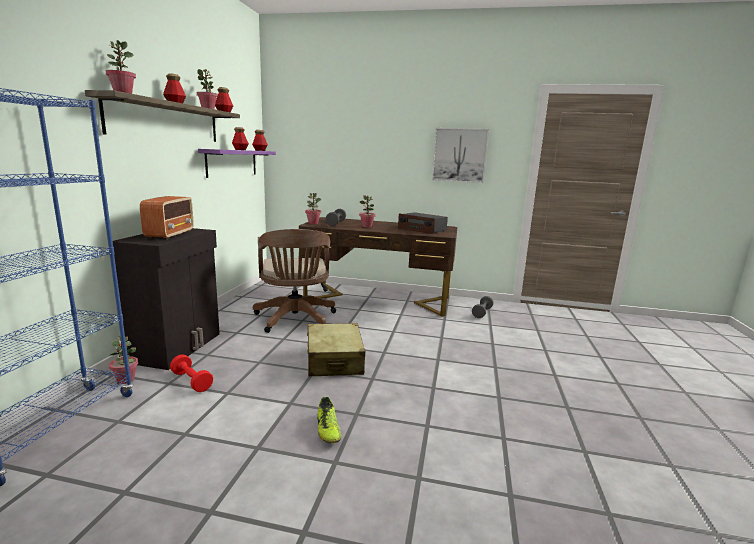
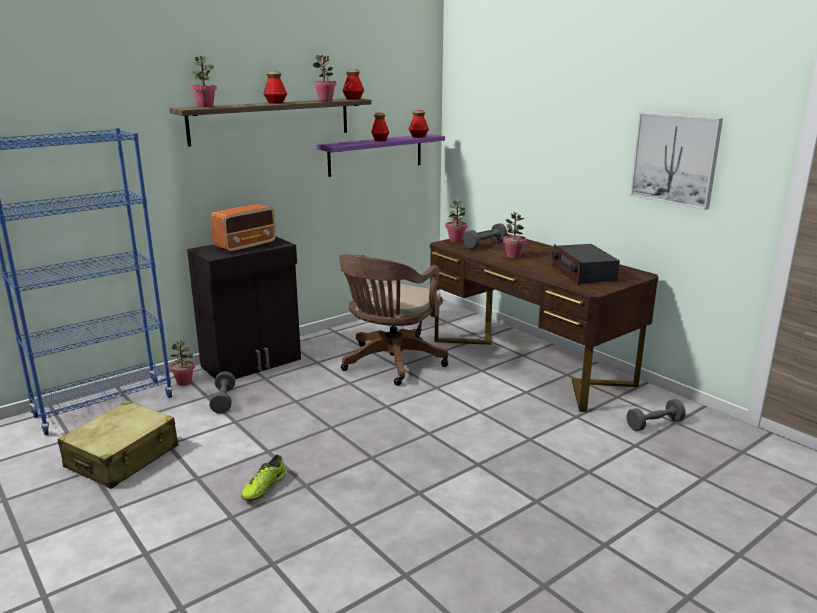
camera: 40 degrees right, 5 degrees up
red dumbbell [170,354,213,392] -> grey dumbbell [209,371,236,413]
beige suitcase [307,323,366,376] -> beige suitcase moved to [57,401,178,489]

